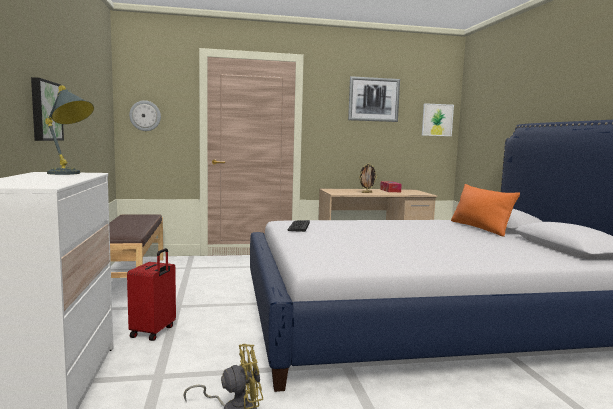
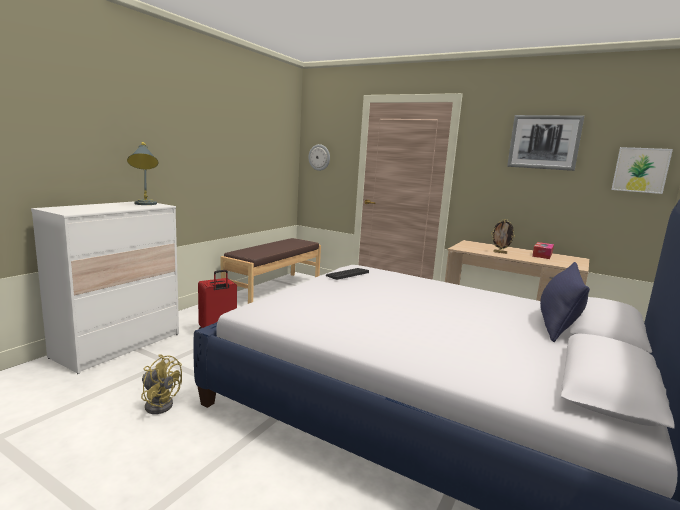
camera: 40 degrees right, 5 degrees up
picture [31,77,64,141] -> none
orange pillow [451,184,520,237] -> blue pillow [540,262,590,342]

